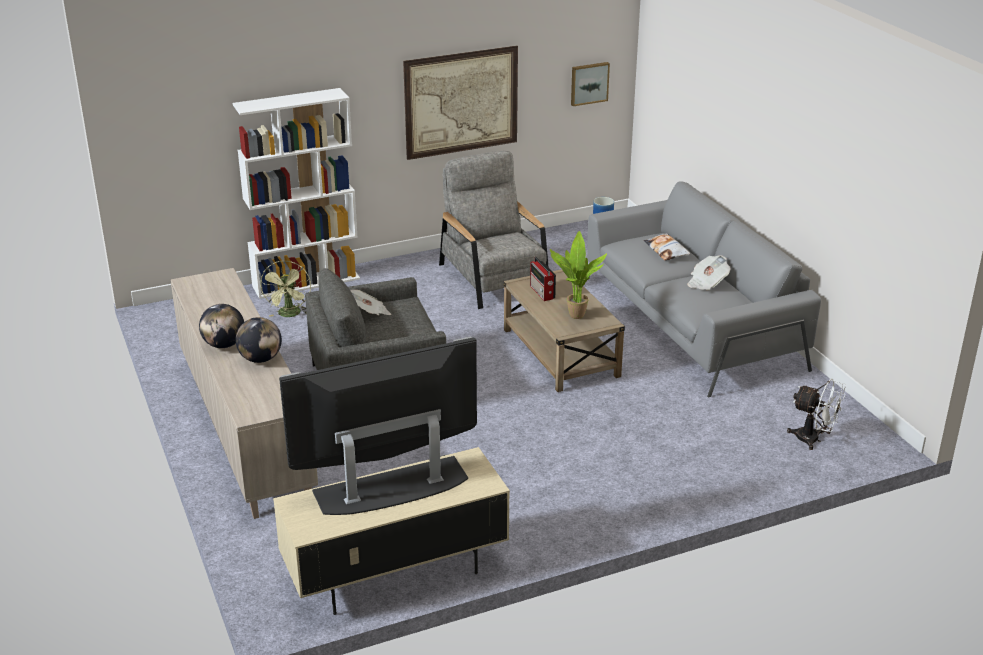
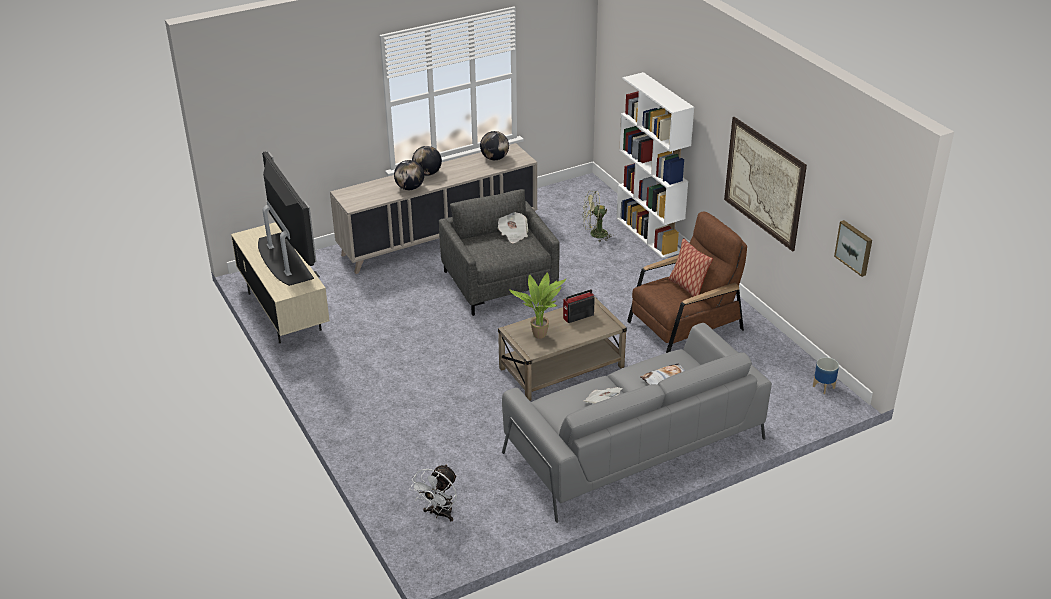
camera: 85 degrees right, 5 degrees up
grey armchair [439,151,548,309] -> brown armchair [627,212,747,353]
none -> globe [480,131,509,160]
none -> pillow [669,238,713,297]

